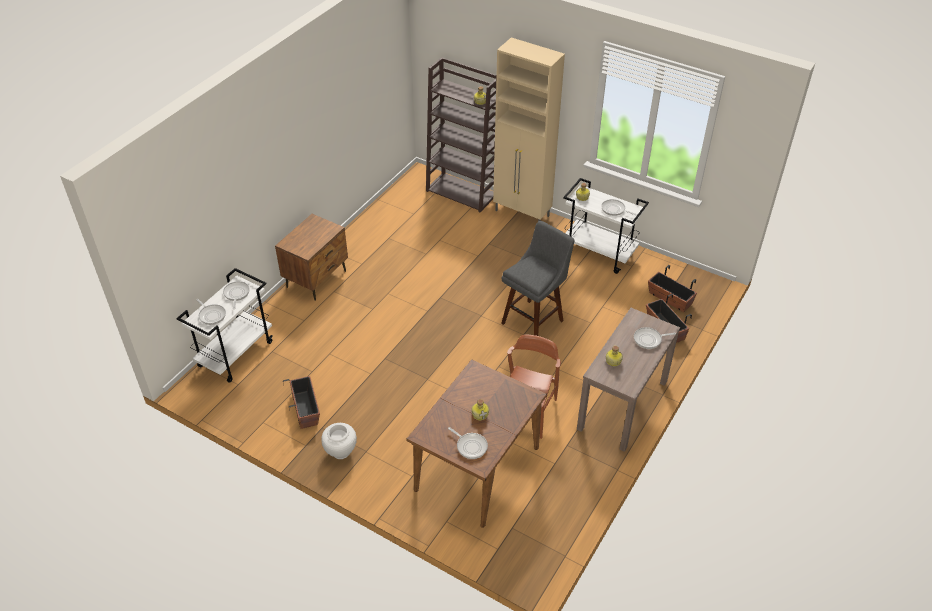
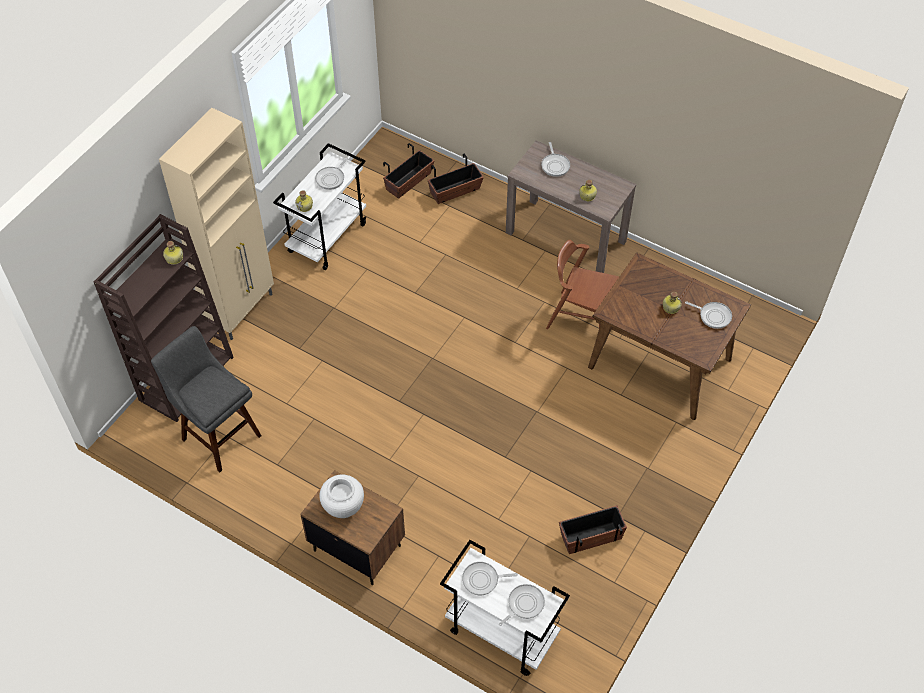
camera: 90 degrees left, 10 degrees up
white vase [321,423,357,459] -> white vase moved to [319,475,364,518]
frying pan [448,427,488,459] -> frying pan turned 75 degrees clockwise [685,301,732,329]
grey stool [501,221,575,336] -> grey stool moved to [151,326,262,472]

